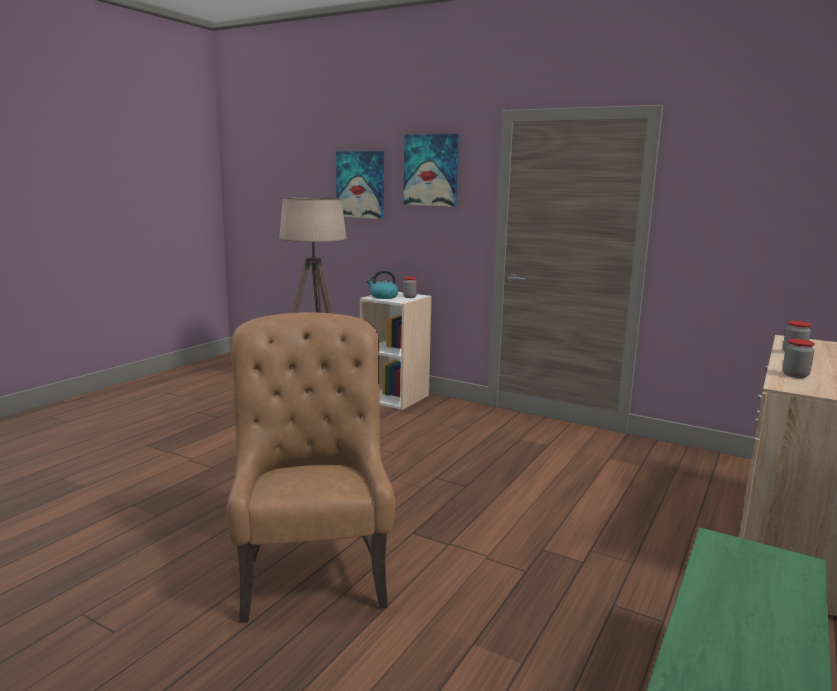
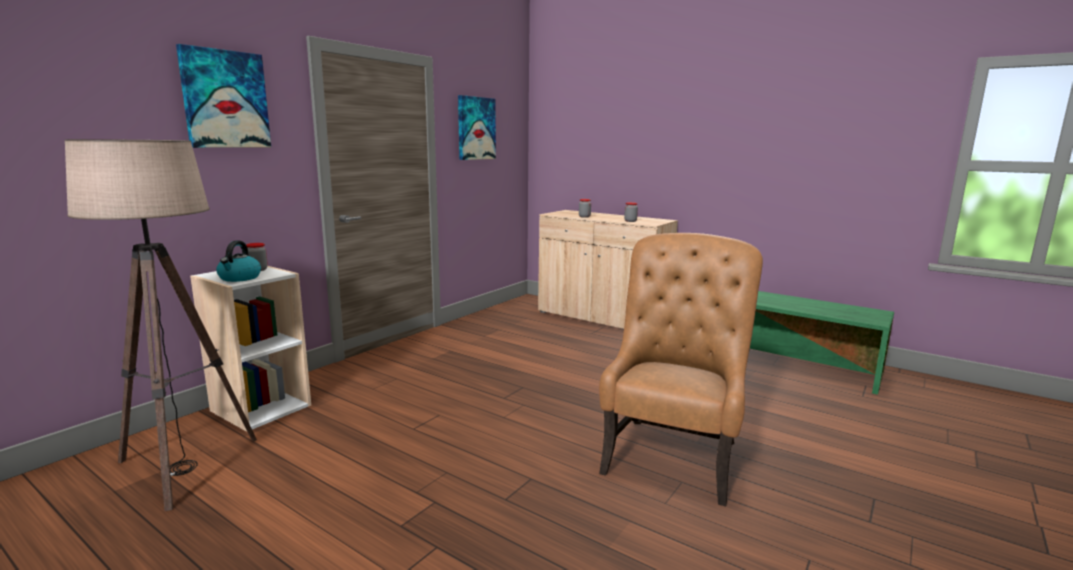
camera: 85 degrees left, 0 degrees up
brown chair [226,312,395,623] -> brown chair turned 120 degrees clockwise [599,233,763,506]
picture [336,151,384,219] -> picture moved to [458,95,496,160]

